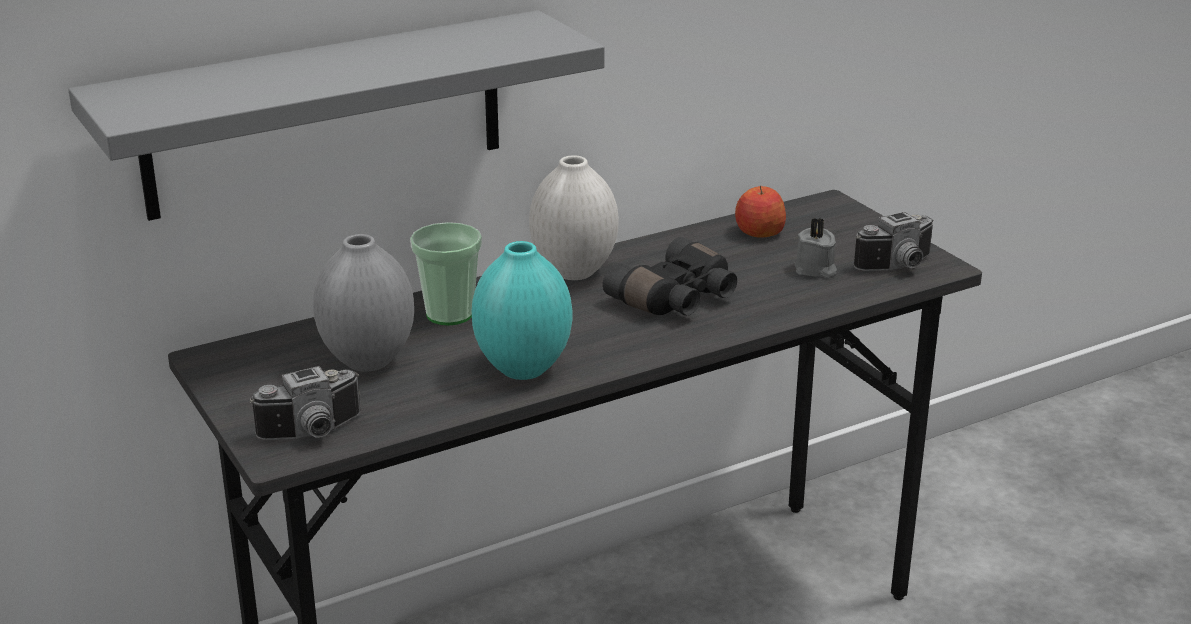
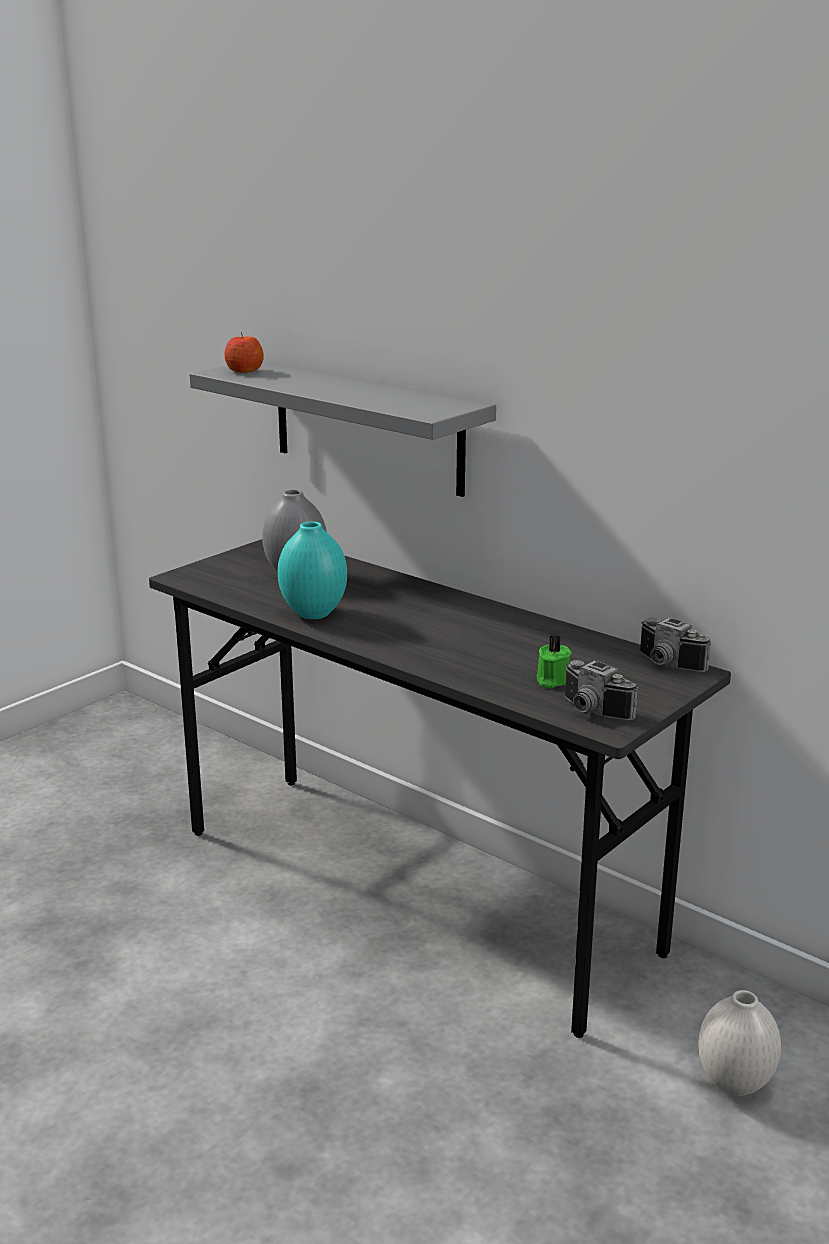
camera: 70 degrees right, 5 degrees down
camera [249,366,360,440] -> camera moved to [640,618,711,672]
cup [410,222,482,326] -> none
white vase [529,155,619,280] -> white vase moved to [698,990,781,1096]
black binoculars [603,237,737,316] -> none
apple [735,185,786,238] -> apple moved to [225,332,264,373]
grey candle [795,217,837,278] -> green candle [537,635,572,688]

